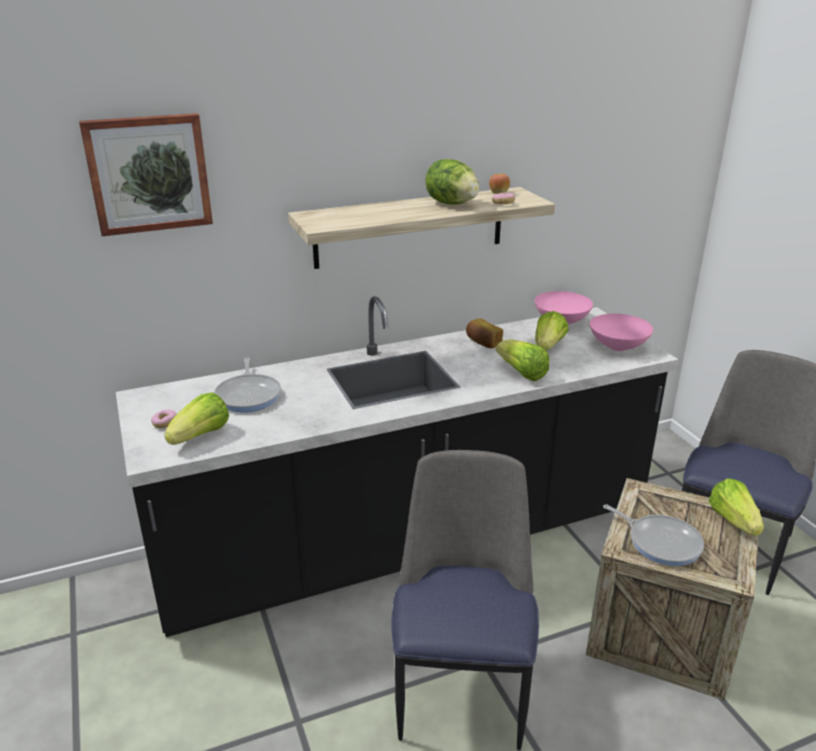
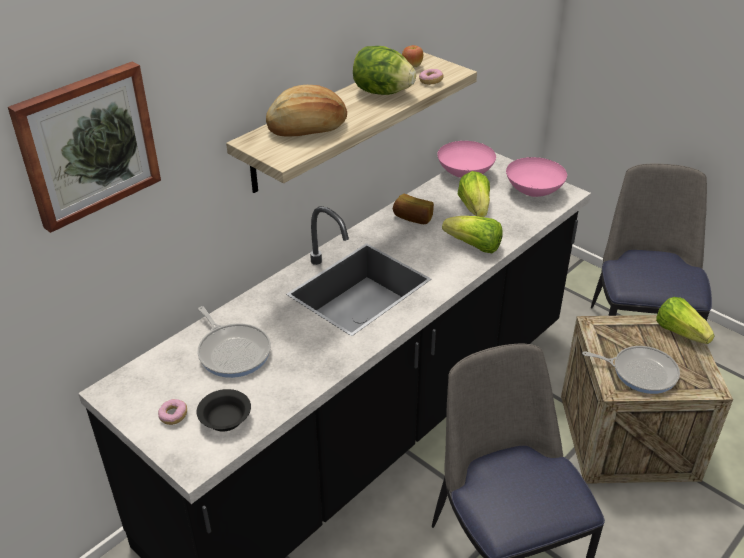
camera: 25 degrees left, 10 degrees up
lettuce [164,392,229,445] -> black bowl [197,389,251,432]
none -> bread [266,85,347,137]

